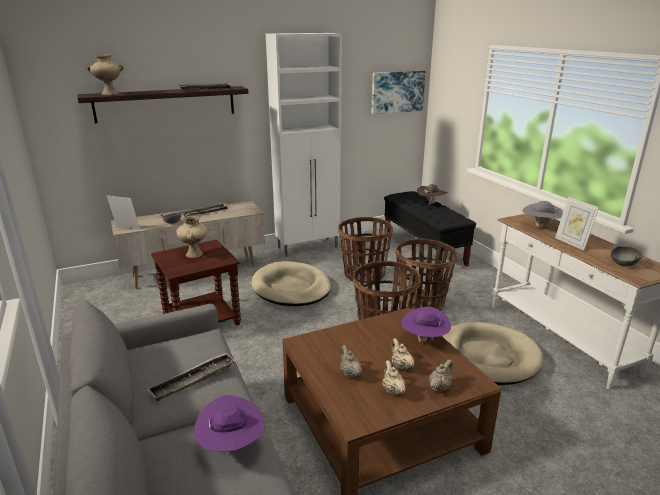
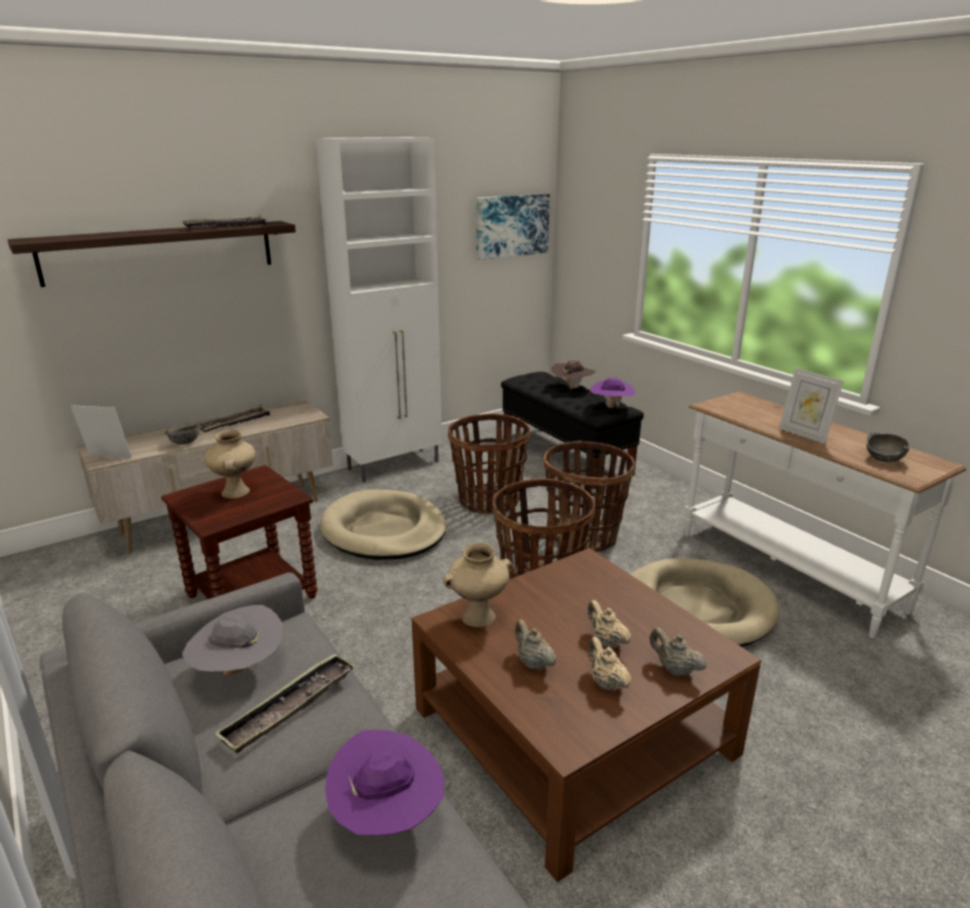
camera: 10 degrees left, 0 degrees up
beige vase [87,54,124,95] -> beige vase moved to [443,542,513,627]
purple hat [401,307,451,342] -> purple hat moved to [590,377,636,408]
beige teapot [429,359,453,392] -> beige teapot turned 75 degrees counterclockwise [650,628,707,676]
grey hat [522,201,563,228] -> grey hat moved to [182,605,283,676]

